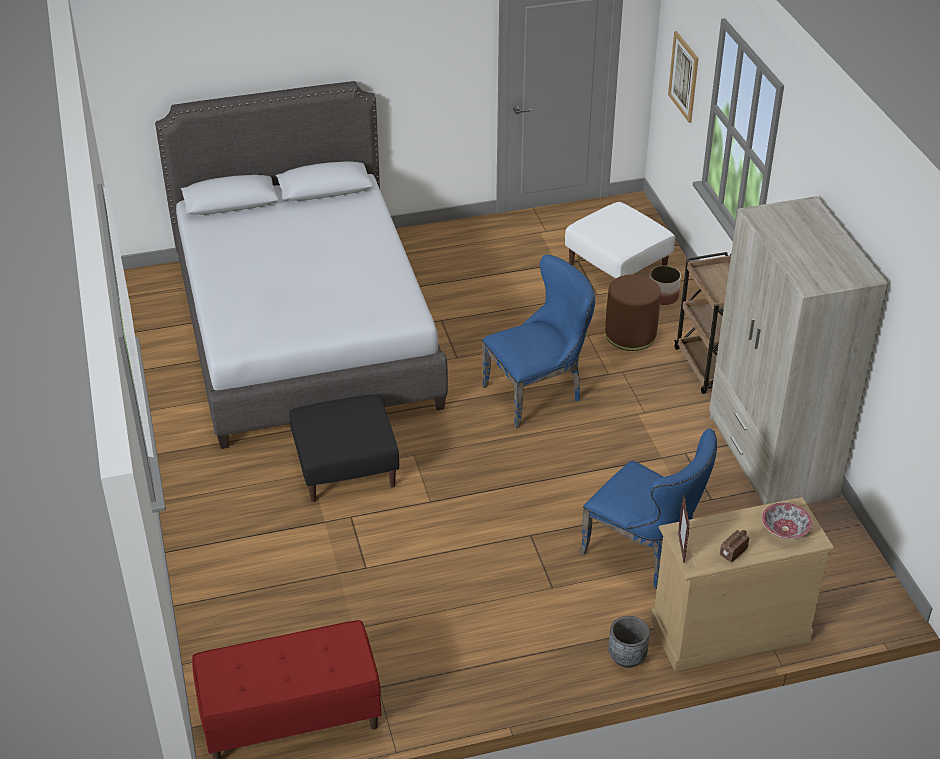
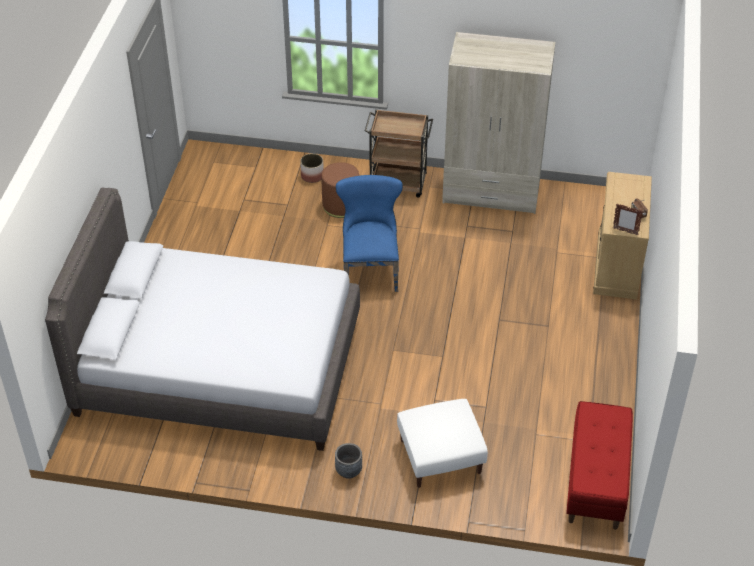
camera: 65 degrees left, 5 degrees up
black ottoman [289,394,399,502] -> none
white ottoman [565,202,675,278] -> white ottoman moved to [397,399,488,488]
blue chair [580,429,717,589] -> none
grey planter [608,616,650,668] -> grey planter moved to [335,443,362,479]
picture [668,31,699,123] -> none
bowl [762,502,812,539] -> none

